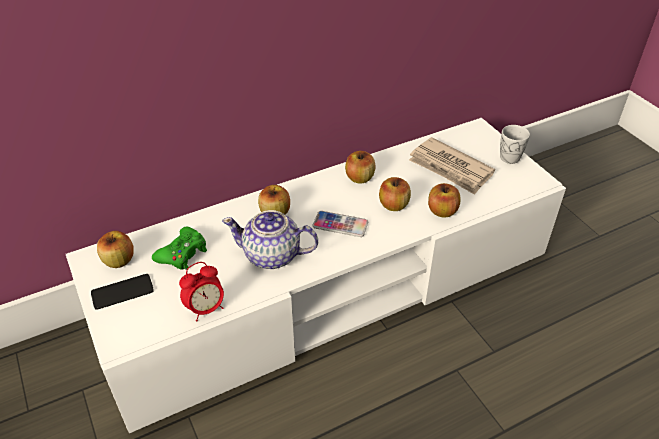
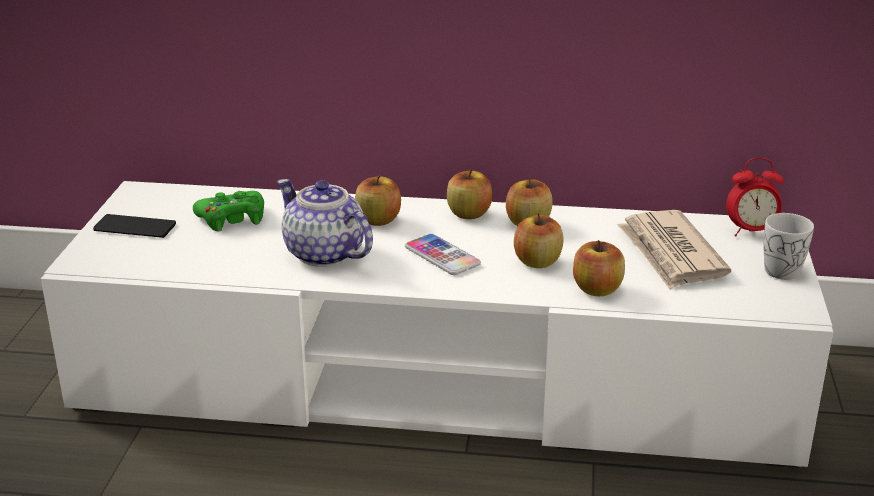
camera: 35 degrees right, 15 degrees down
apple [97,231,134,268] -> apple moved to [447,169,492,219]
alarm clock [179,262,224,321] -> alarm clock moved to [726,158,784,237]

